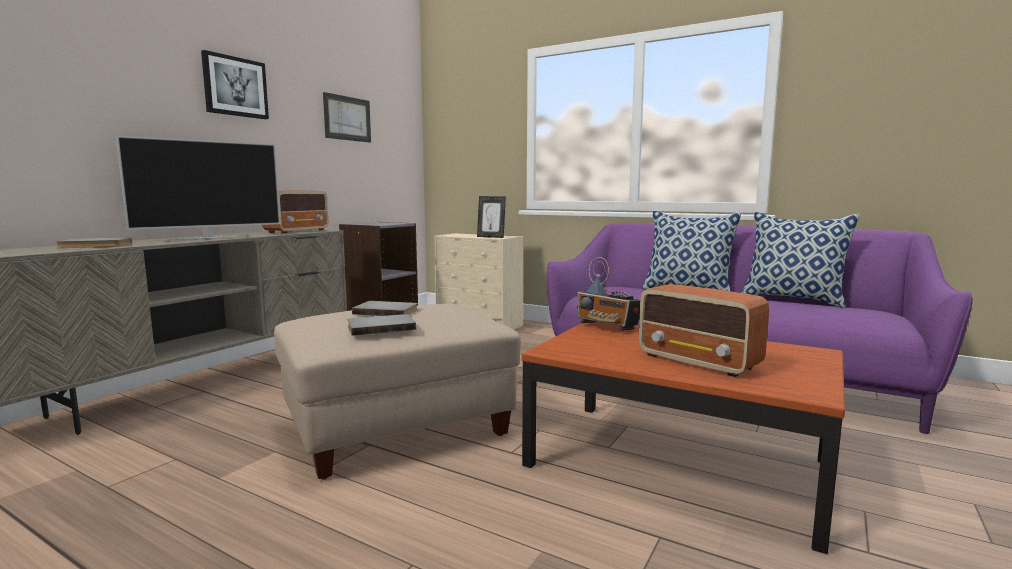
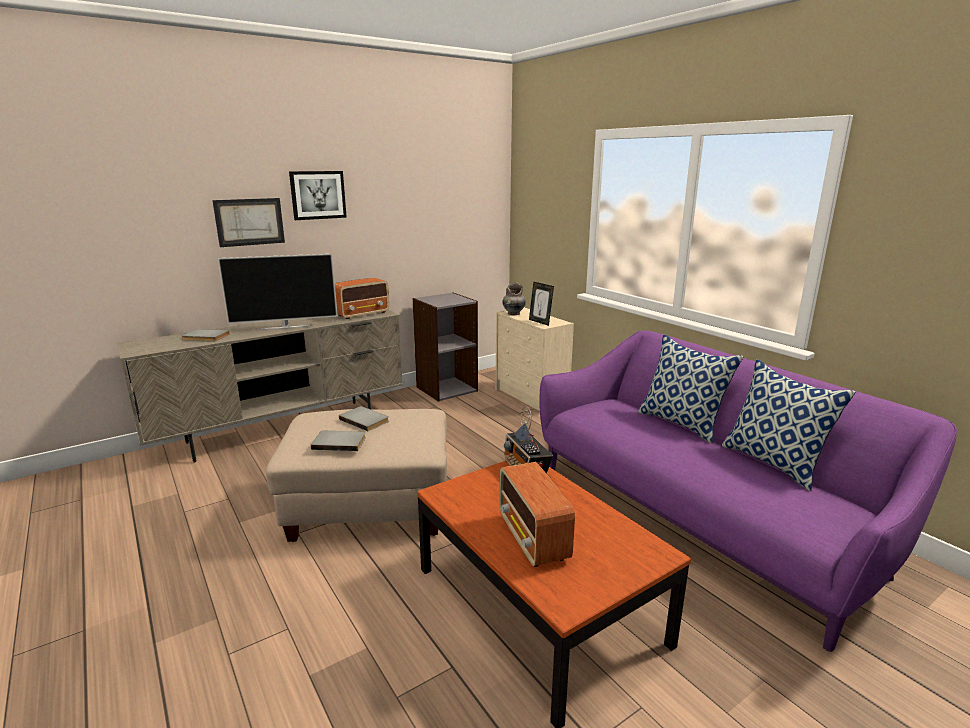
camera: 25 degrees right, 10 degrees up
picture [323,92,371,142] -> picture moved to [212,198,285,247]
none -> grey vase [502,282,526,315]

